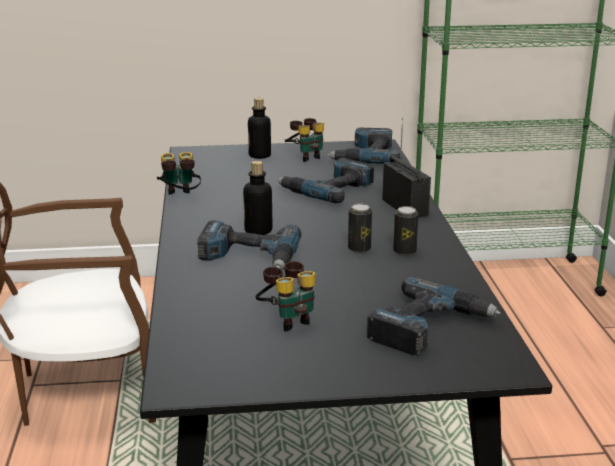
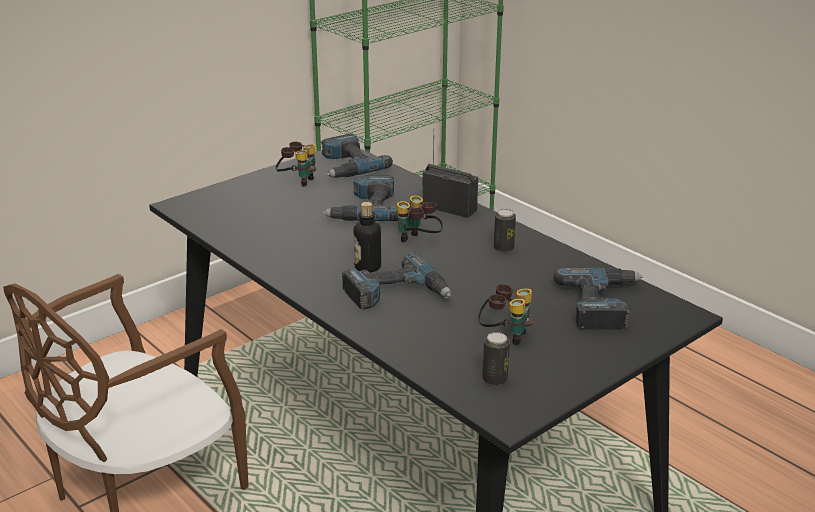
camera: 35 degrees left, 5 degrees up
binoculars [157,152,201,195] -> binoculars moved to [397,196,443,242]
bottle [248,98,271,159] -> none
can [348,204,372,253] -> can moved to [483,332,510,386]

